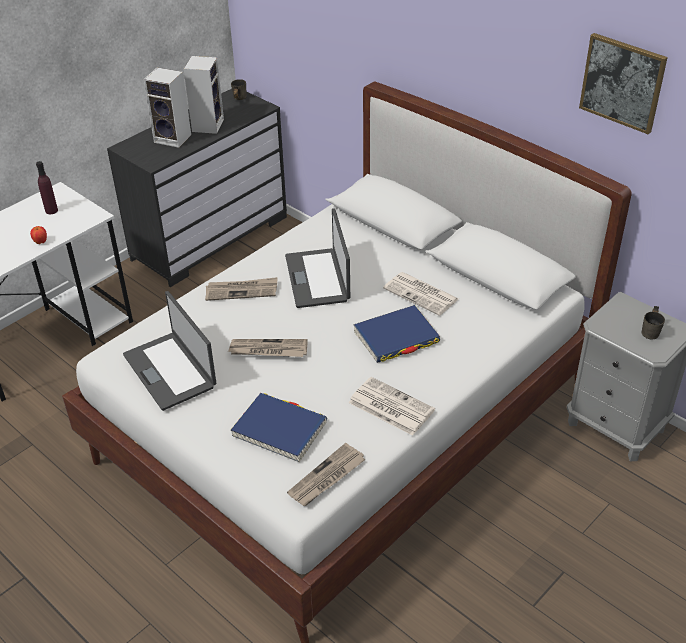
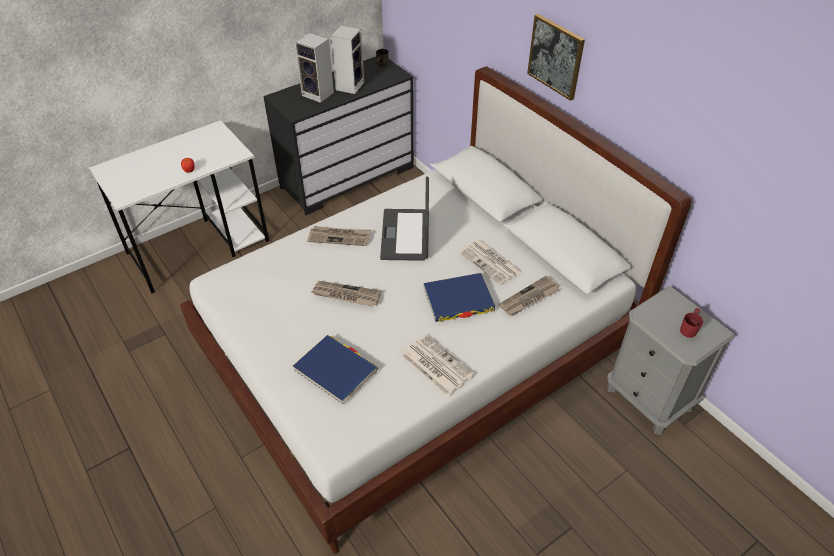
camera: 10 degrees right, 5 degrees up
purple bottle [36,161,58,214] -> none
laptop [123,291,217,411] -> none
newspaper [287,443,366,506] -> newspaper moved to [499,276,560,316]
picture [579,33,668,134] -> picture moved to [527,14,585,101]
grey mug [642,306,665,339] -> red mug [680,308,703,338]

